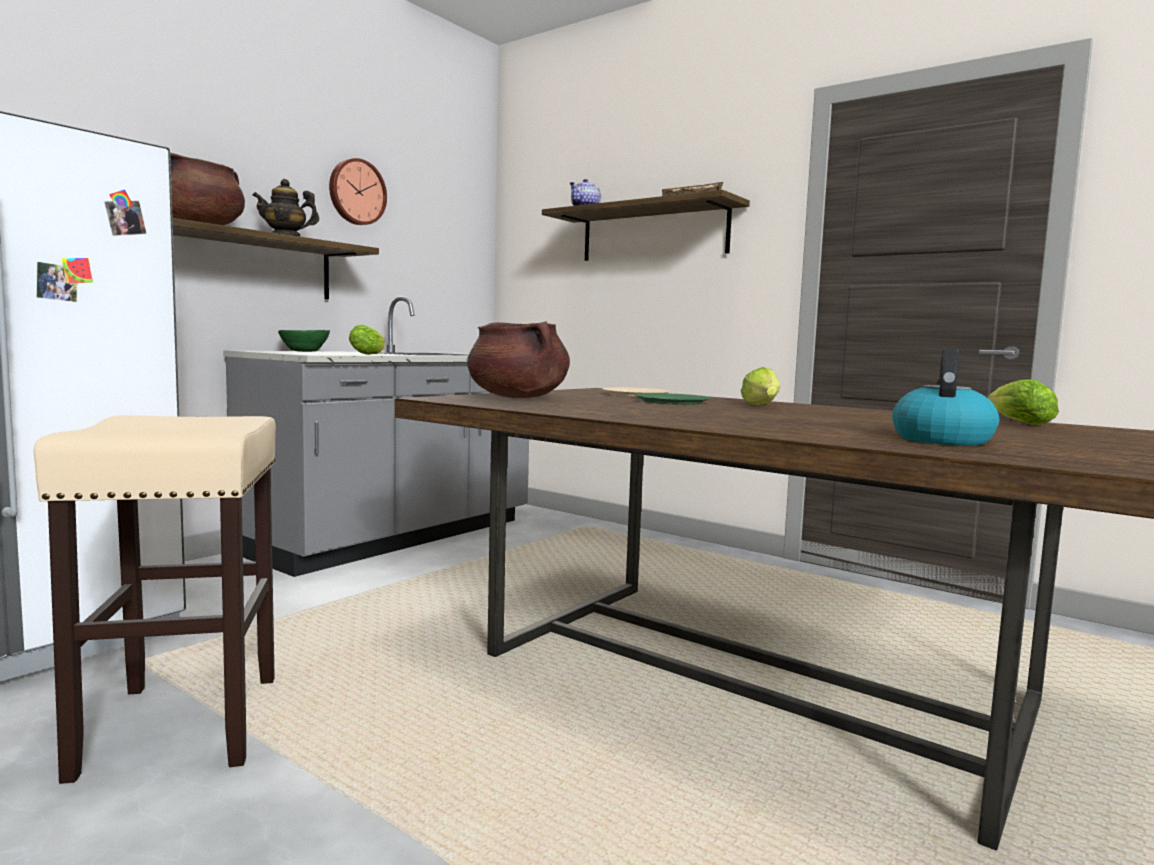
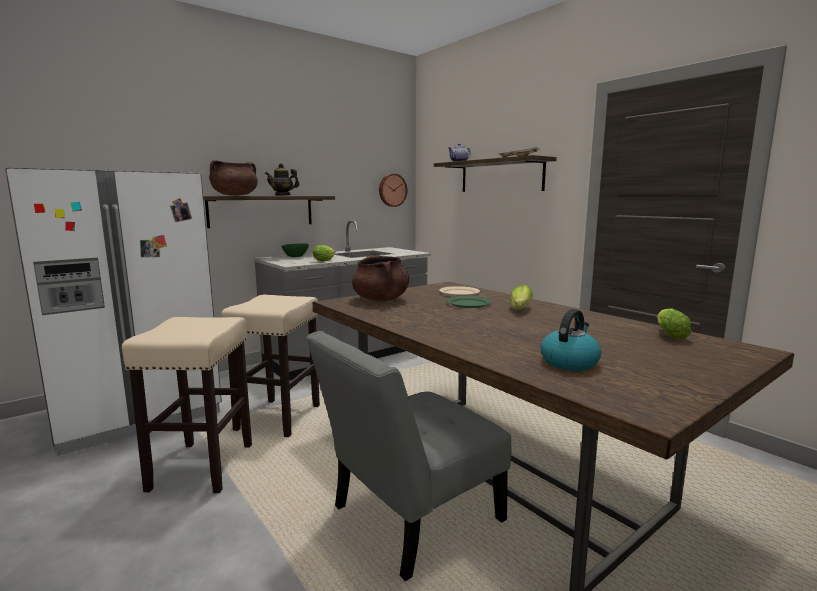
camera: 15 degrees right, 5 degrees up
wall clock [329,158,387,225] -> wall clock moved to [379,174,407,207]
none -> beige stool [221,294,320,437]
none -> grey chair [306,331,511,581]

